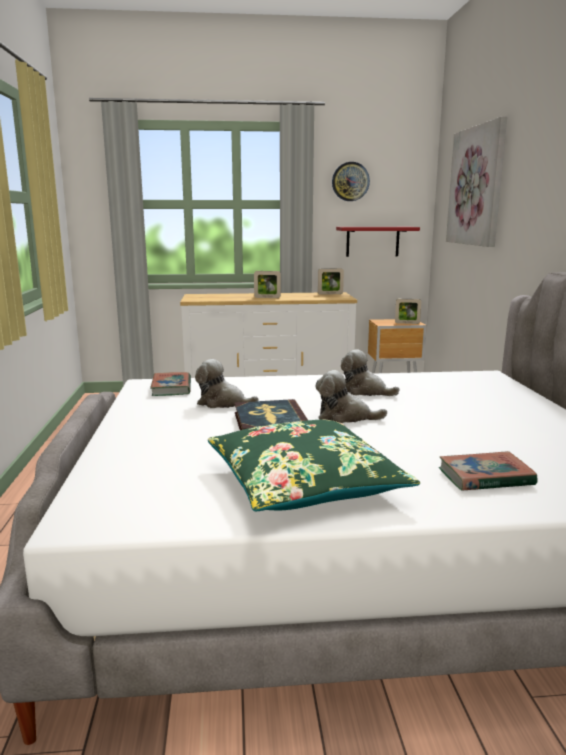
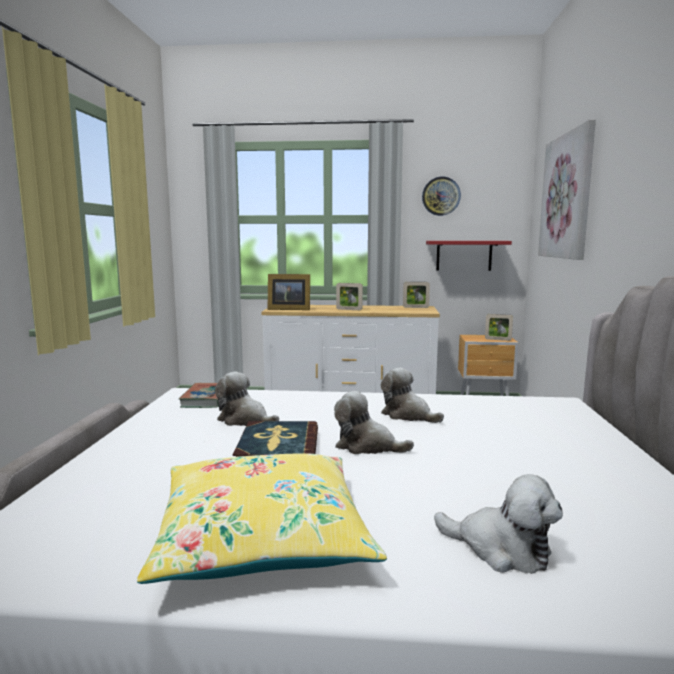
camera: 10 degrees right, 5 degrees down
green pillow [208,420,420,511] -> yellow pillow [137,453,387,584]
book [439,451,538,491] -> plush toy [434,474,563,574]
none -> picture frame [268,274,310,310]

